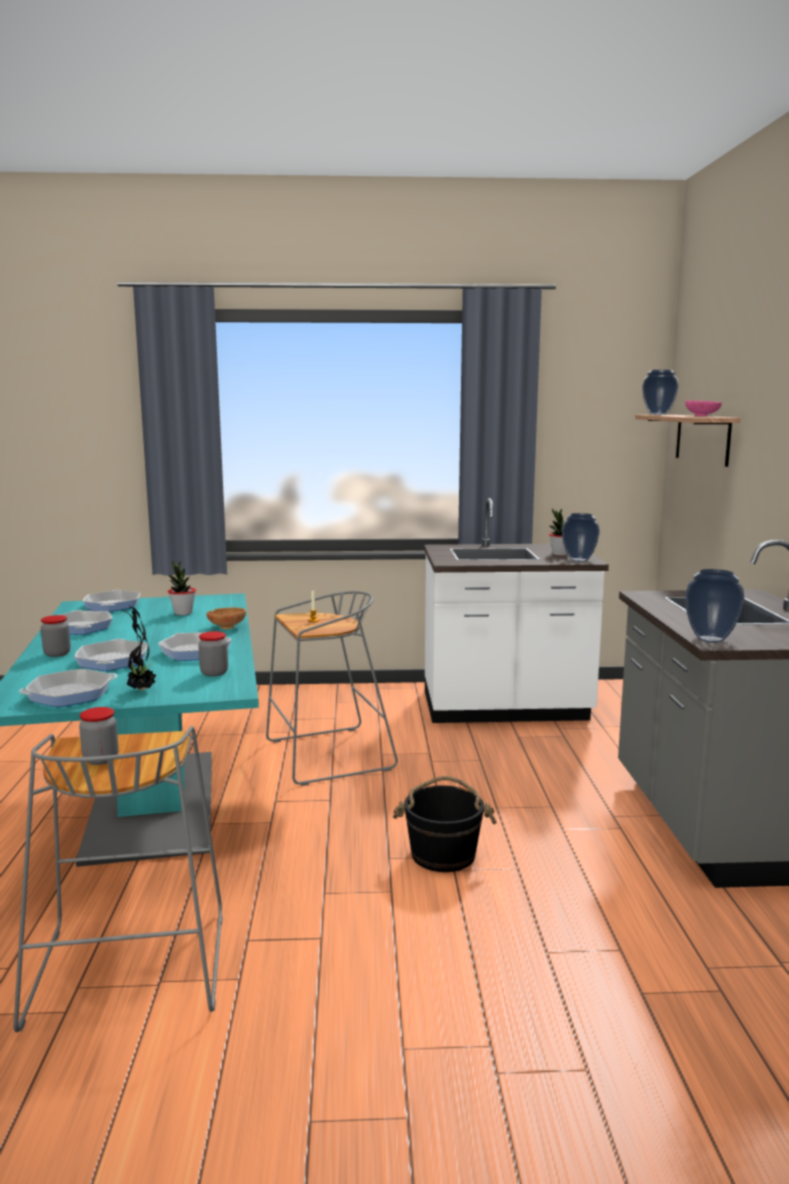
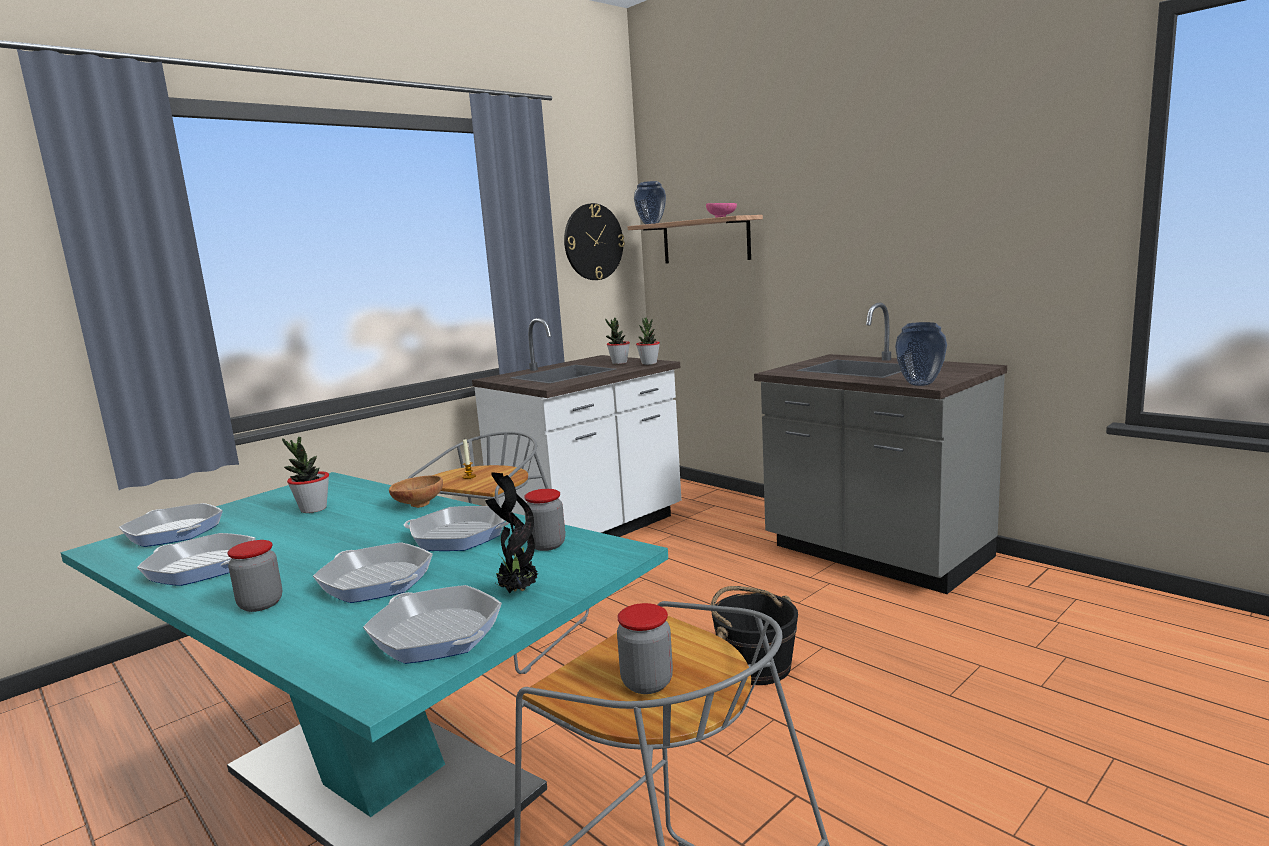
camera: 40 degrees left, 0 degrees up
frying pan [19,669,117,707] -> frying pan turned 60 degrees counterclockwise [363,585,502,664]
vase [562,513,600,562] -> potted plant [636,317,660,365]
none -> wall clock [564,203,625,280]

